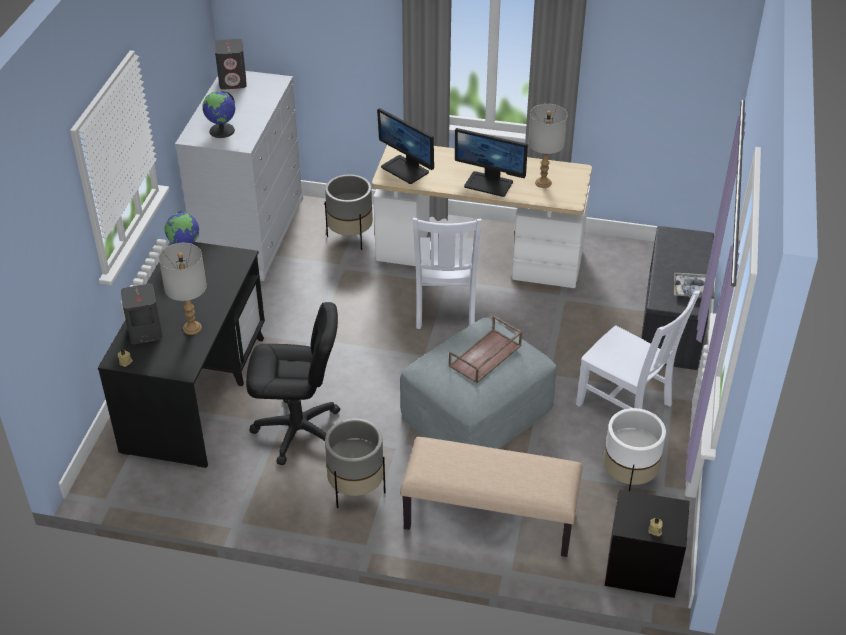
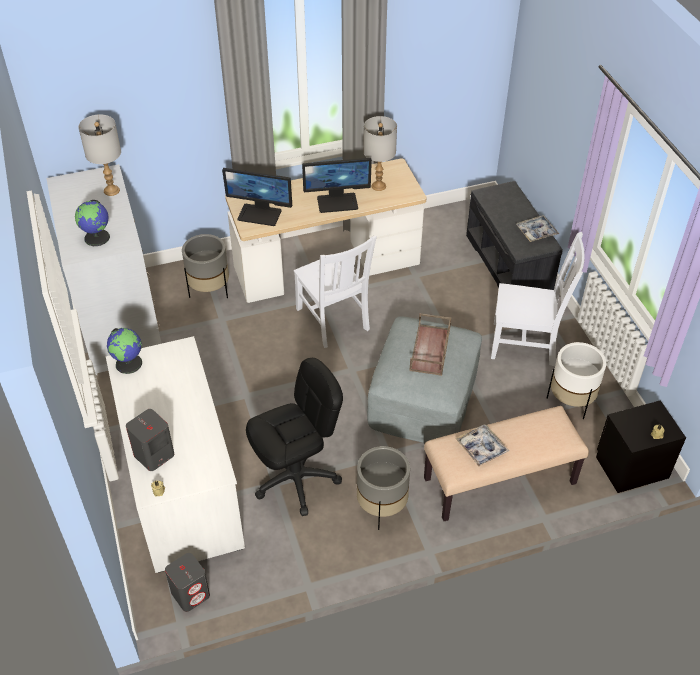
camera: 30 degrees left, 5 degrees up
black desk [98,242,265,468] -> white desk [106,336,245,573]
grey table lamp [159,243,207,335] -> grey table lamp moved to [78,114,121,196]
grey speaker [215,39,247,90] -> grey speaker moved to [165,553,210,612]
none -> tray [455,424,509,467]

